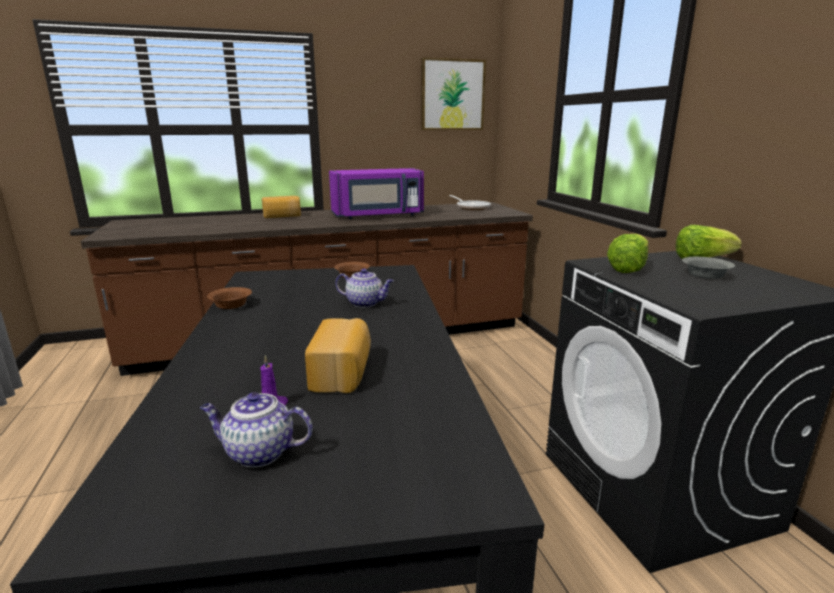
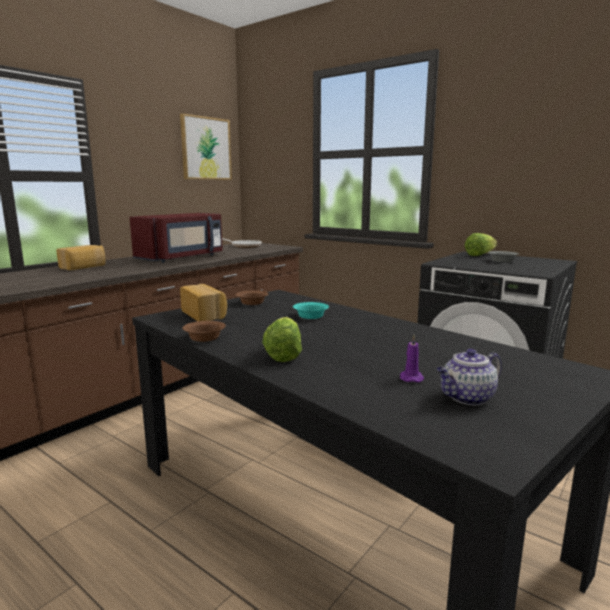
camera: 35 degrees left, 5 degrees down
bread [305,318,371,393] -> bread moved to [180,284,227,321]
purple microwave [329,168,424,219] -> red microwave [129,213,223,263]
teapot [335,268,394,308] -> turquoise bowl [293,302,329,319]
lettuce [607,234,648,273] -> lettuce moved to [262,317,302,362]

